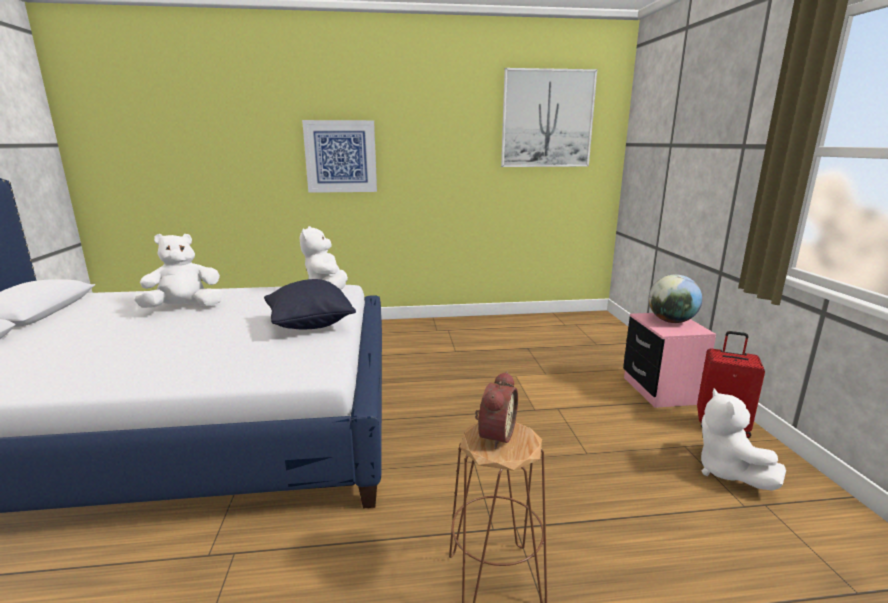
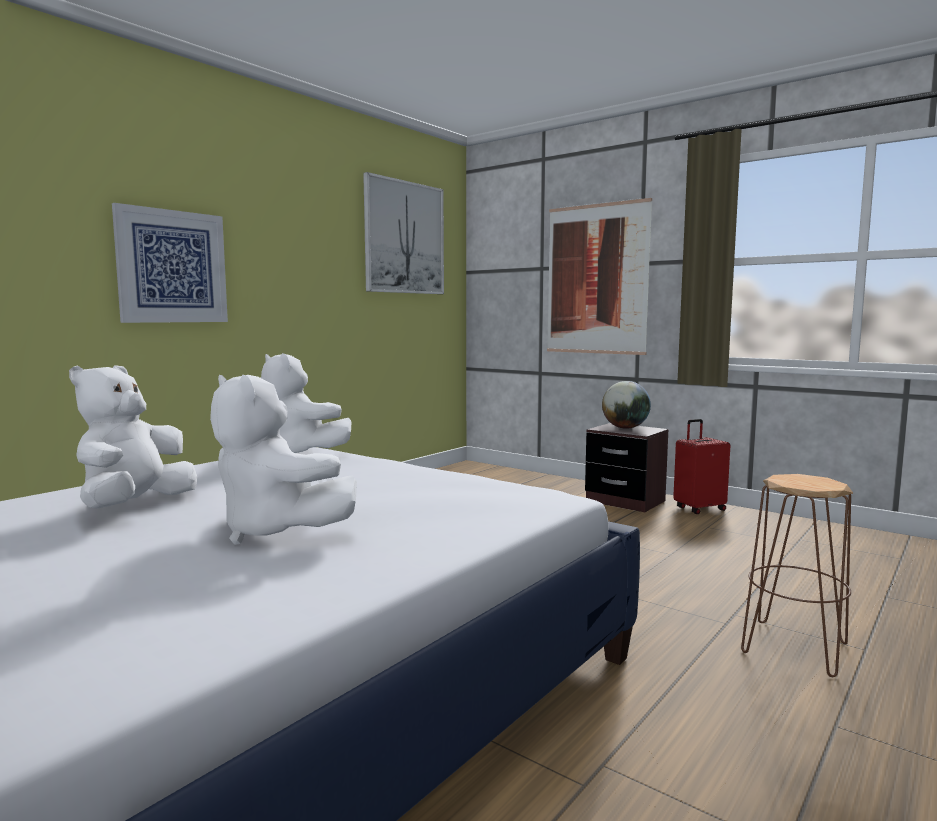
camera: 45 degrees left, 10 degrees down
black pillow [264,279,356,329] -> none
alarm clock [475,371,518,449] -> none
pink nightstand [623,313,716,408] -> brown nightstand [585,423,668,512]
white plush toy [701,389,786,491] -> white plush toy moved to [210,375,357,545]
none -> picture [547,198,652,355]

